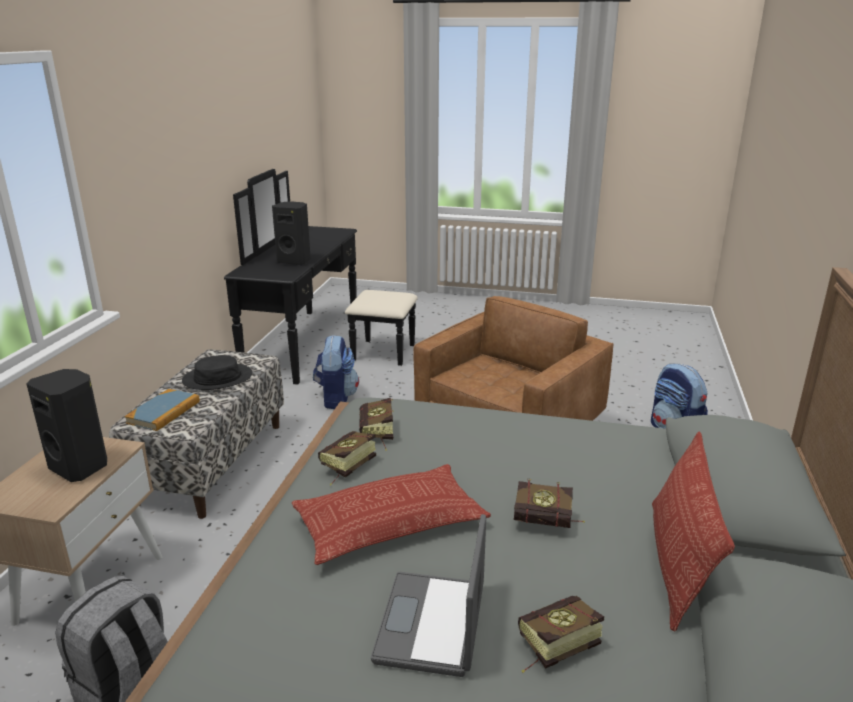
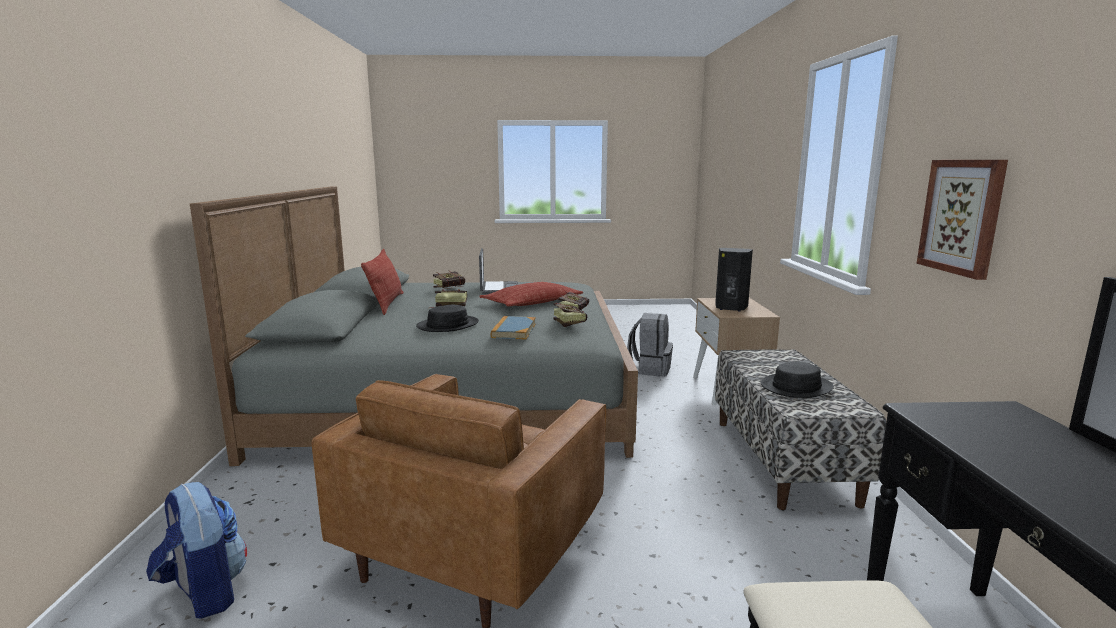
camera: 165 degrees right, 10 degrees down
book [124,389,200,431] -> book moved to [491,316,536,339]
black speaker [272,201,311,265] -> none
backpack [313,335,359,409] -> none
none -> black hat [416,305,479,332]
none -> picture [917,160,1008,280]

